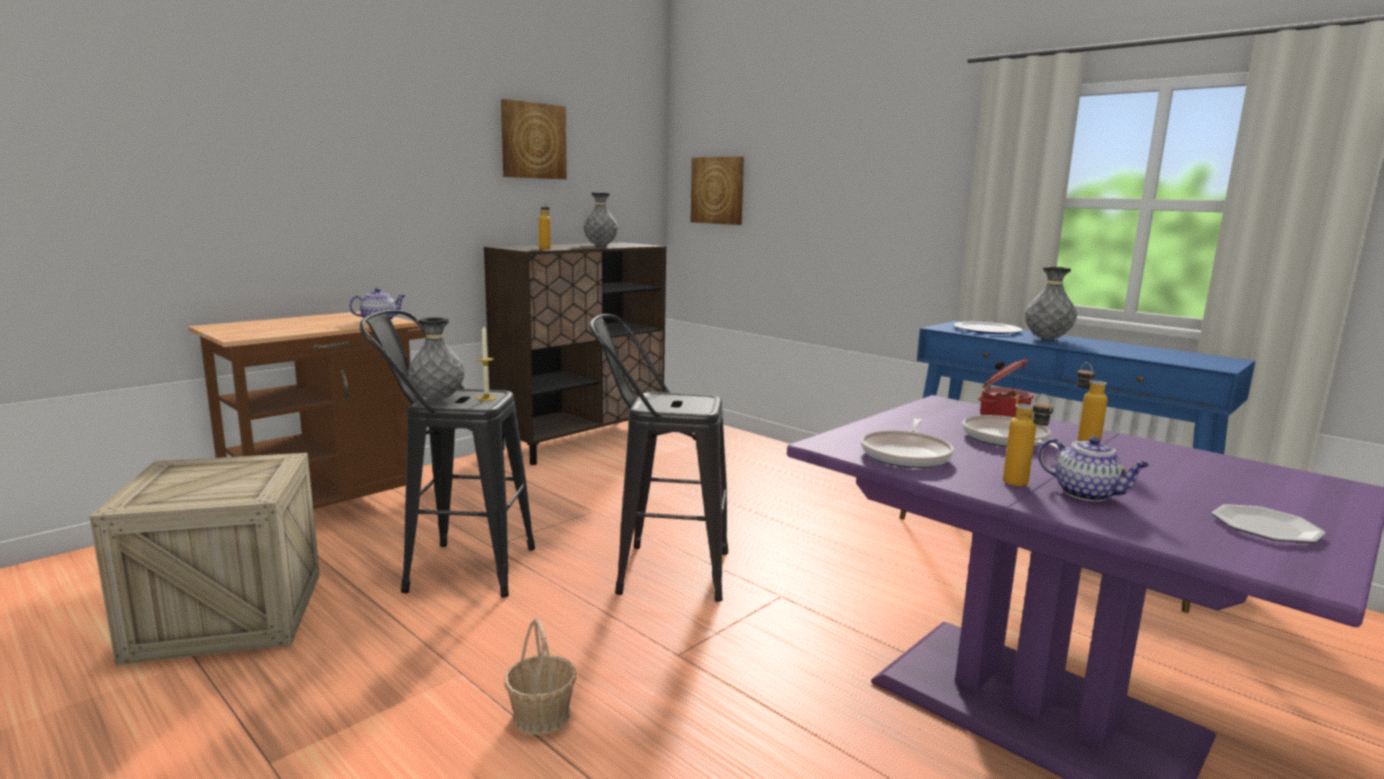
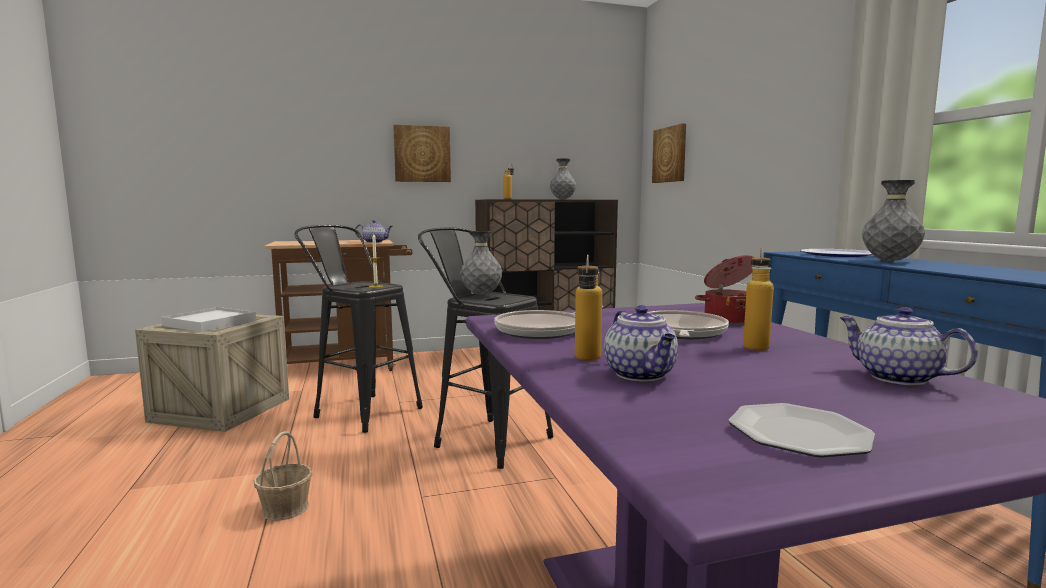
camera: 30 degrees right, 5 degrees down
grey vase [408,317,465,400] -> grey vase moved to [460,231,502,295]
picture [501,99,567,179] -> picture moved to [393,124,451,182]
none -> white tray [161,307,256,332]
none -> teapot [839,307,978,385]

